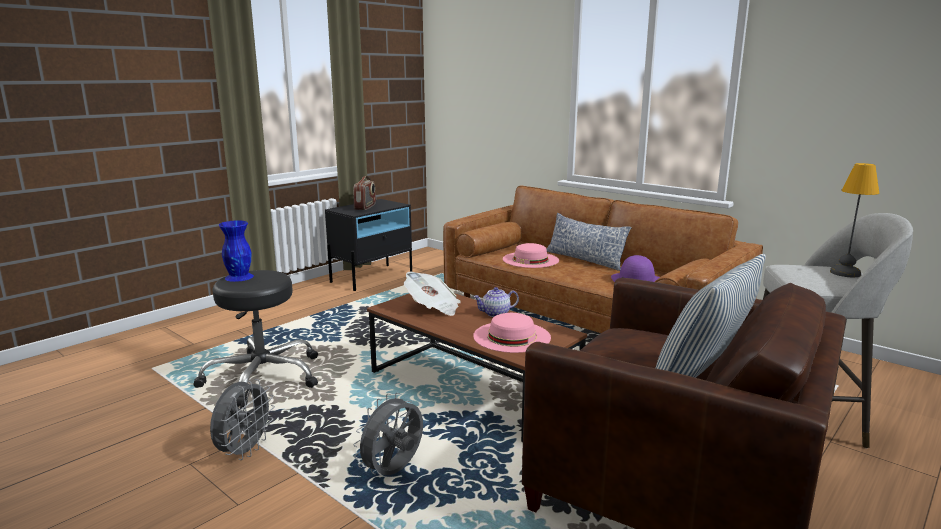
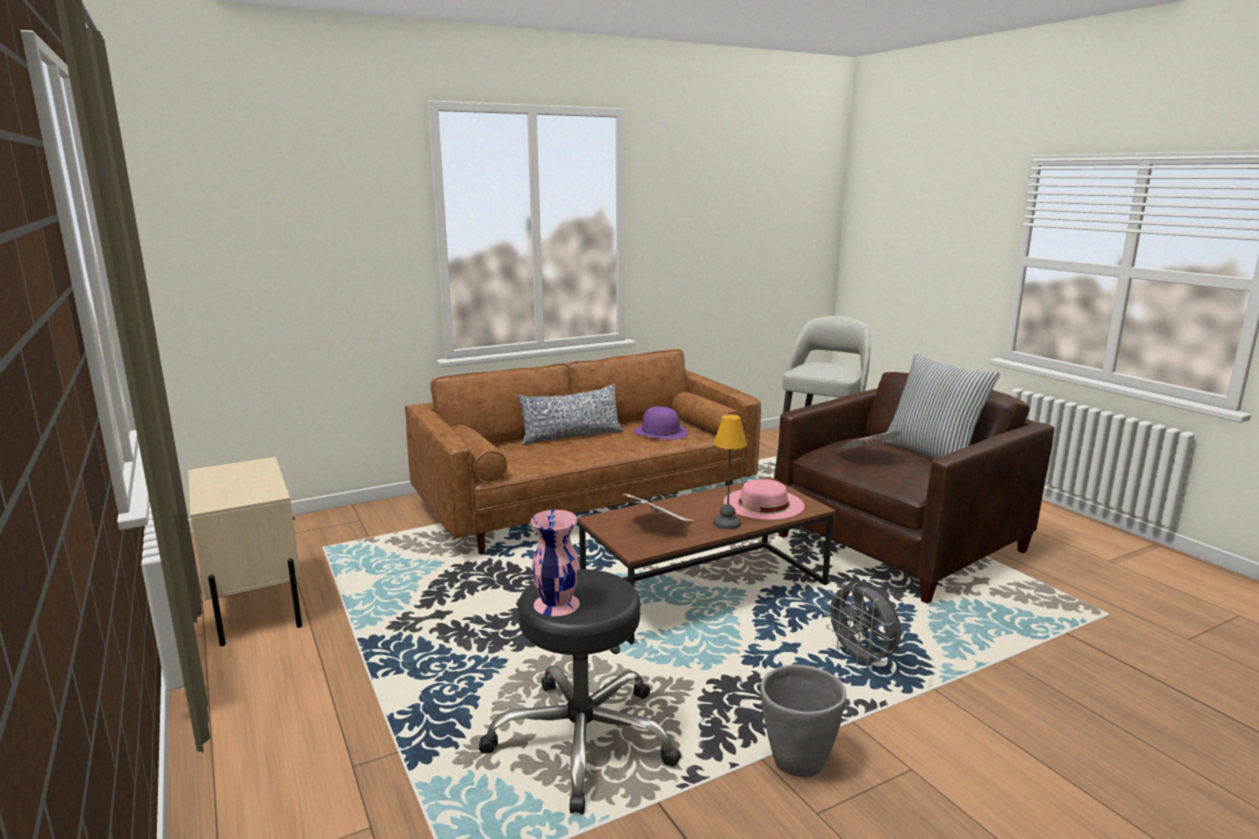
camera: 70 degrees left, 0 degrees up
grey fan [210,379,275,460] -> grey planter [760,665,846,777]
blue vase [219,220,254,282] -> pink vase [531,510,580,616]
black nightstand [325,199,412,291] -> beige nightstand [188,457,302,646]
radio [353,176,376,210] -> none
teapot [473,287,519,317] -> none
pink hat [503,243,559,268] -> none
table lamp [830,163,879,277] -> table lamp moved to [713,415,747,529]
none -> newspaper [834,431,902,450]

